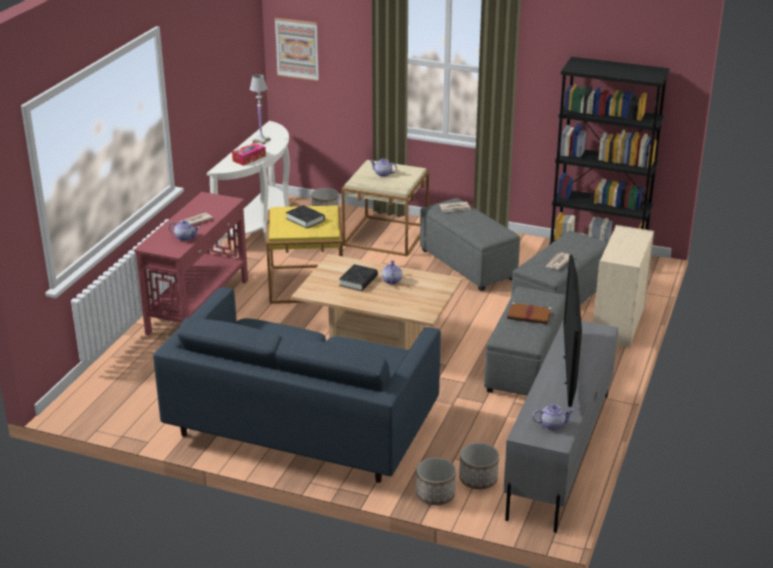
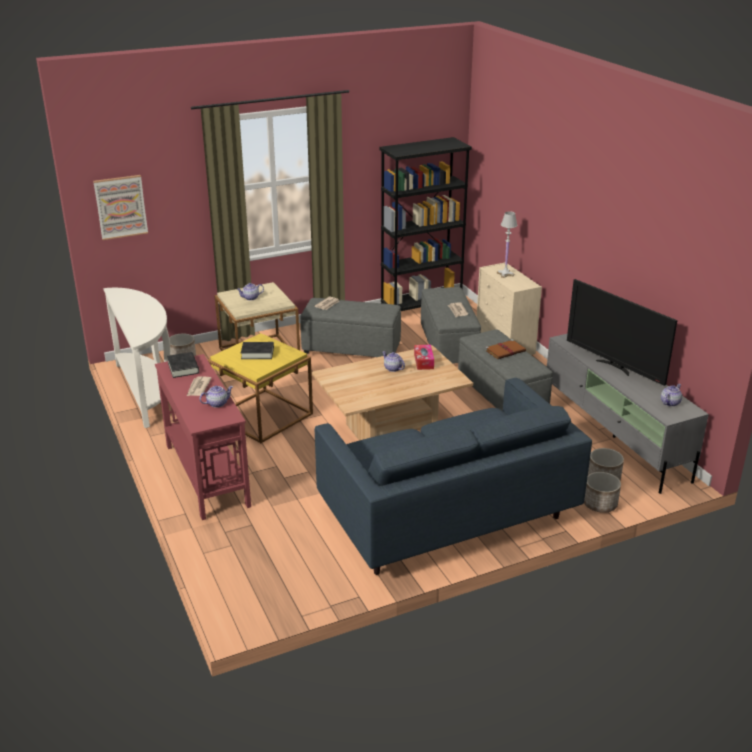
camera: 45 degrees left, 0 degrees up
tissue box [232,143,266,166] -> tissue box moved to [414,345,434,370]
white table lamp [250,74,271,144] -> white table lamp moved to [497,211,518,278]
black book [339,264,378,291] -> black book moved to [167,352,199,378]

